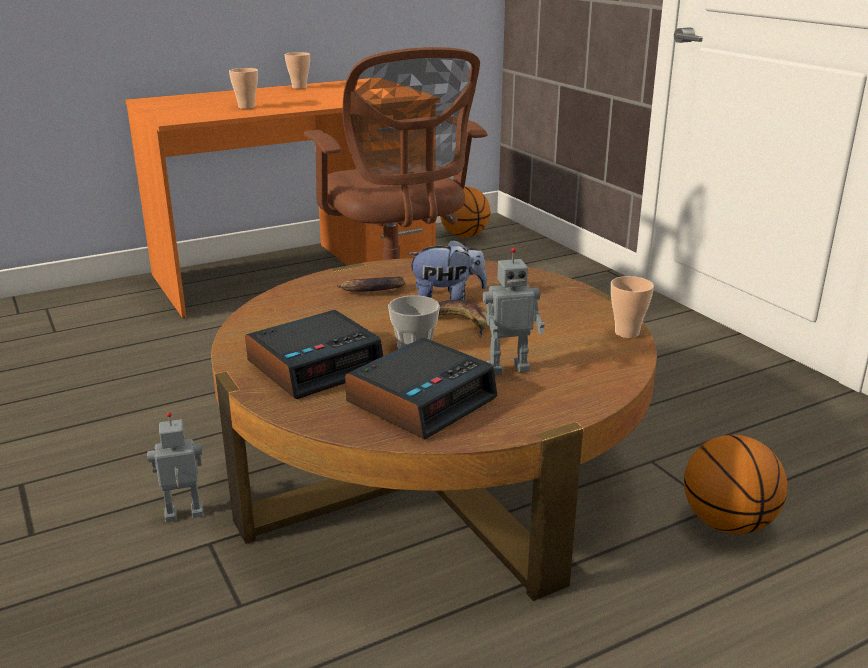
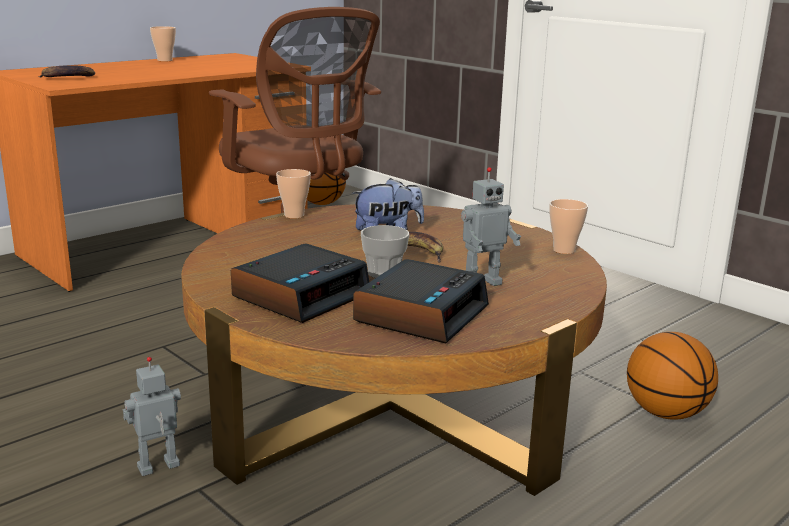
camera: 15 degrees left, 5 degrees down
cup [229,68,258,109] -> cup moved to [276,169,311,219]
banana [337,277,405,292] -> banana moved to [38,65,95,78]

